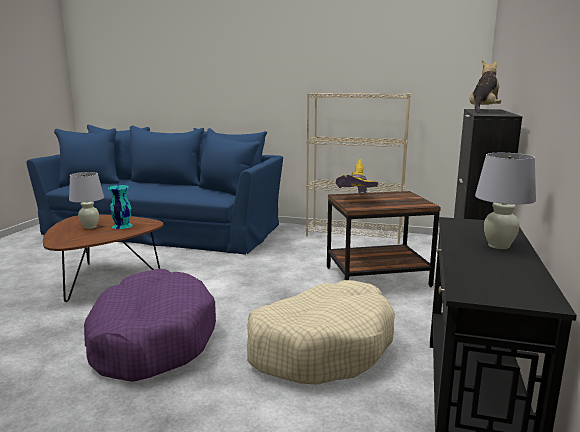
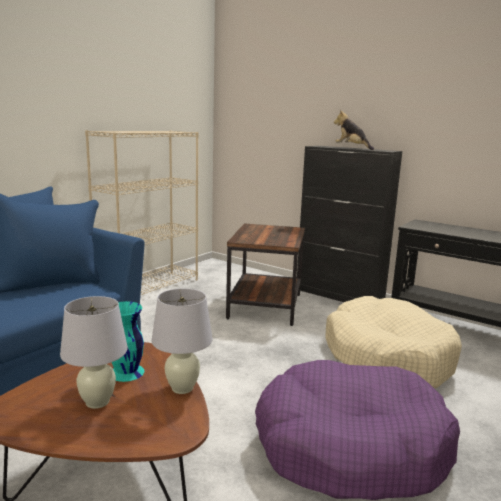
camera: 70 degrees left, 0 degrees up
yellow hat [336,159,378,194] -> none
white table lamp [475,153,536,249] -> white table lamp moved to [151,288,213,394]

